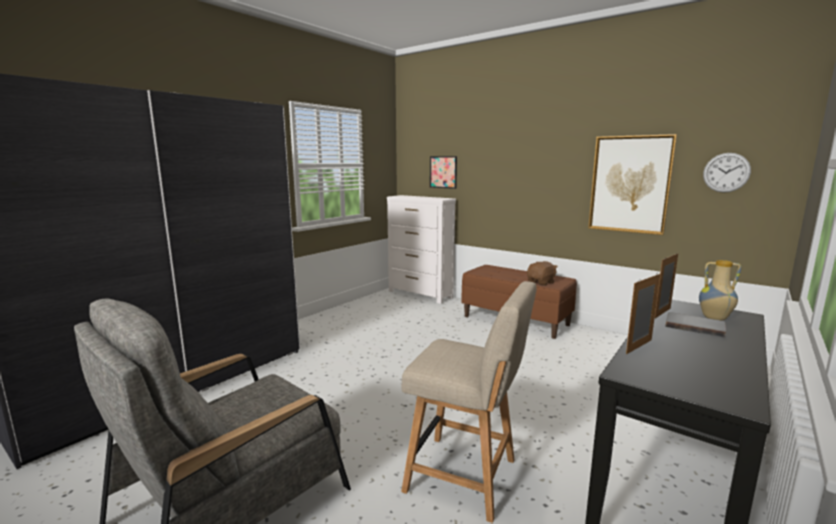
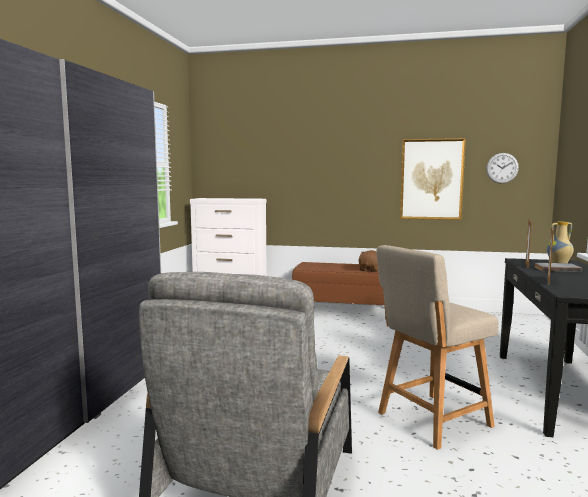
camera: 25 degrees left, 5 degrees down
beige chair [401,281,537,523] -> beige chair turned 150 degrees clockwise [376,245,498,450]
picture [430,156,457,189] -> none

